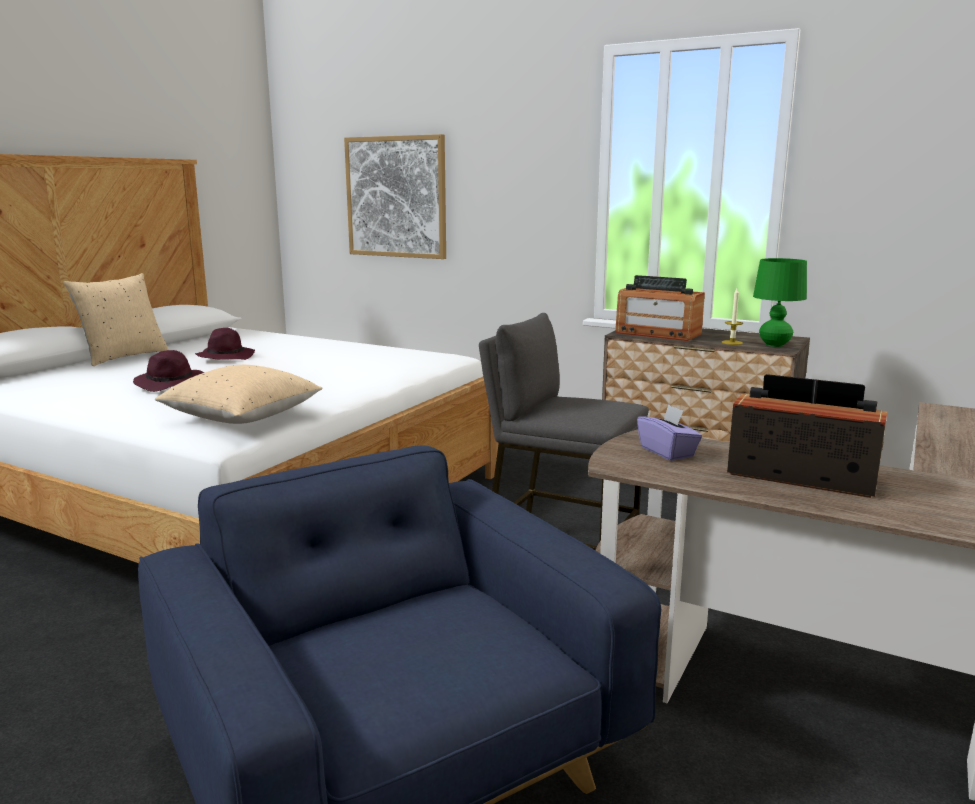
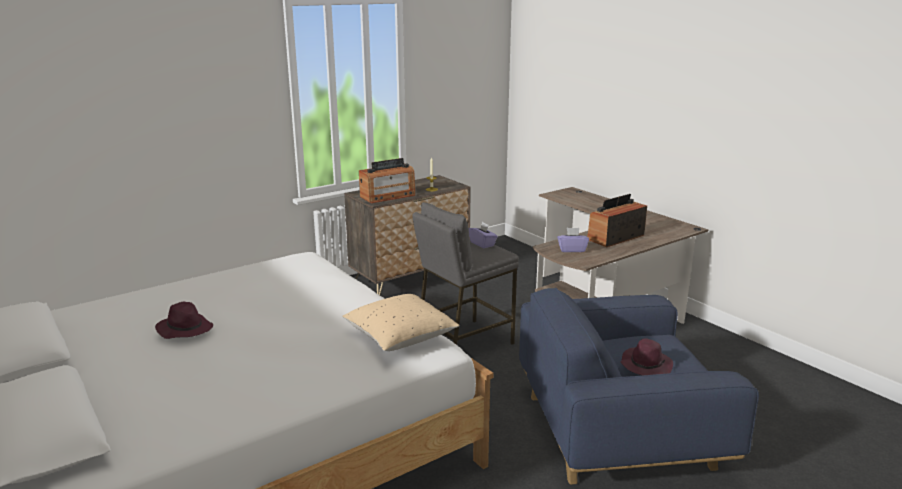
camera: 65 degrees left, 5 degrees up
beige pillow [63,273,169,366] -> none
purple hat [133,350,204,392] -> purple hat moved to [620,338,673,376]
picture [344,134,446,259] -> none
green table lamp [753,258,807,347] -> none
none -> purple tissue box [468,222,498,248]

